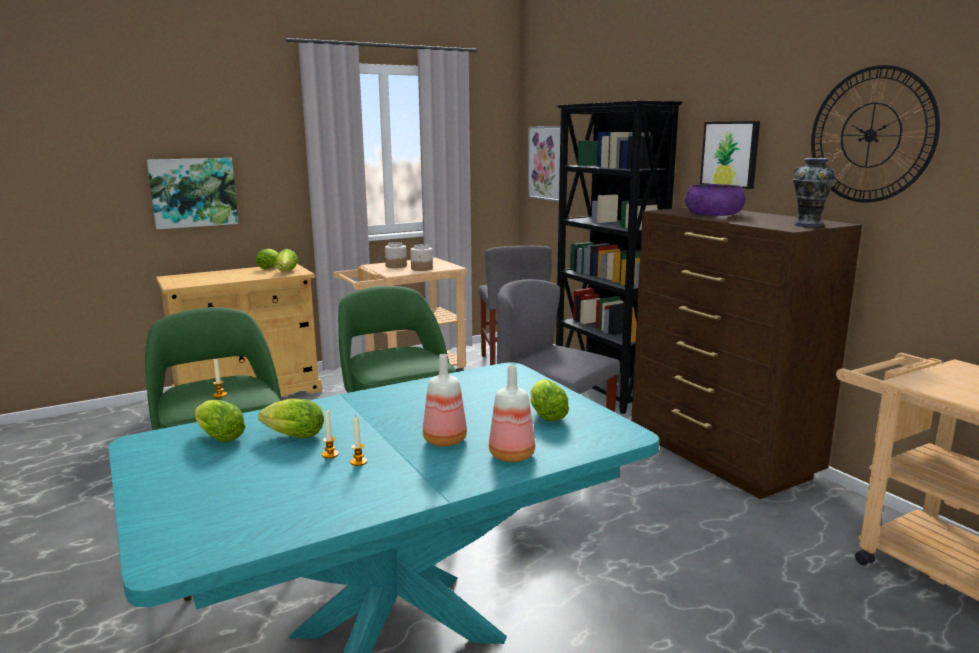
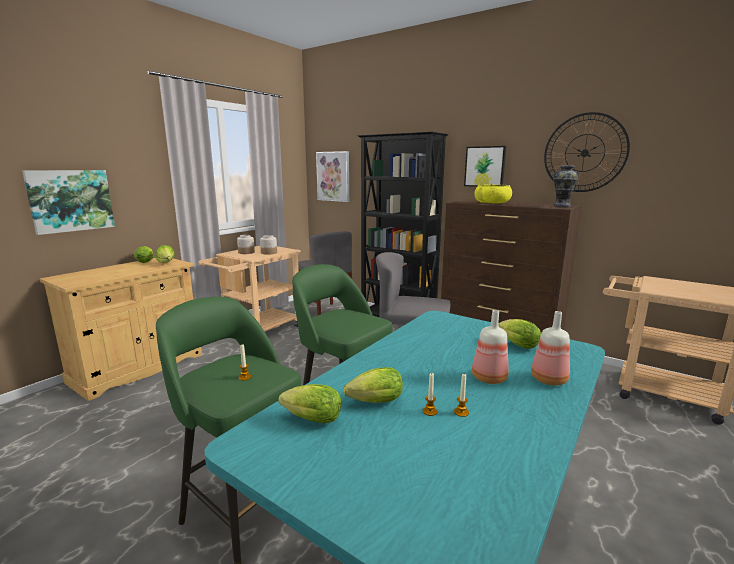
camera: 25 degrees left, 0 degrees up
purple bowl [684,184,745,216] -> yellow bowl [475,184,512,203]

